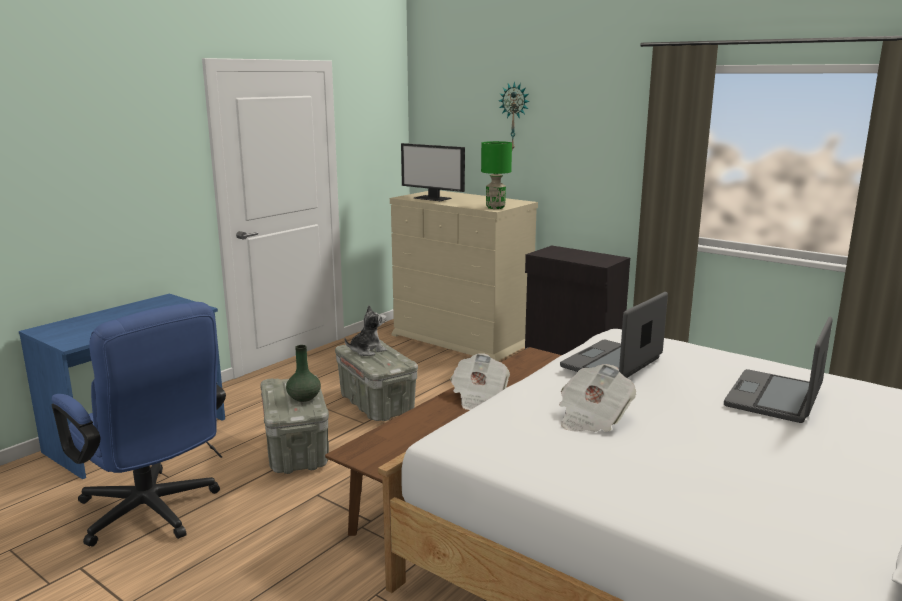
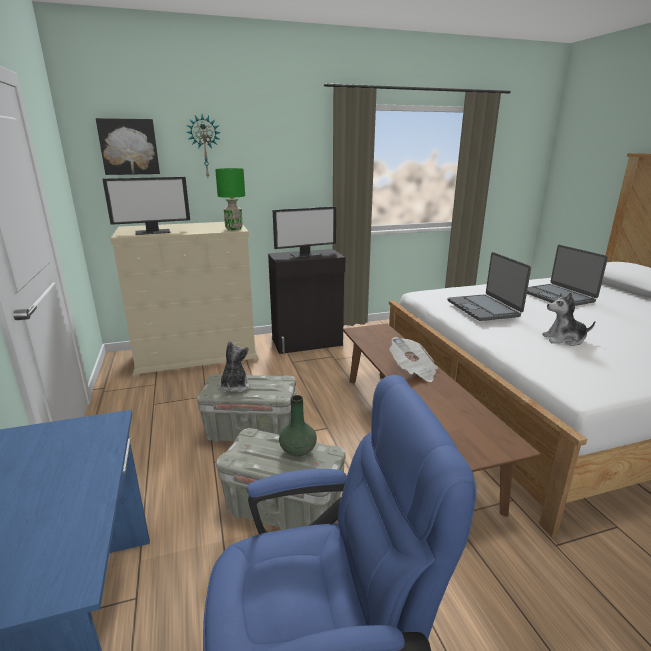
camera: 55 degrees left, 5 degrees up
newspaper [559,364,636,432] -> plush toy [542,292,596,346]
none -> picture [96,118,160,175]
none -> monitor [273,206,336,258]

